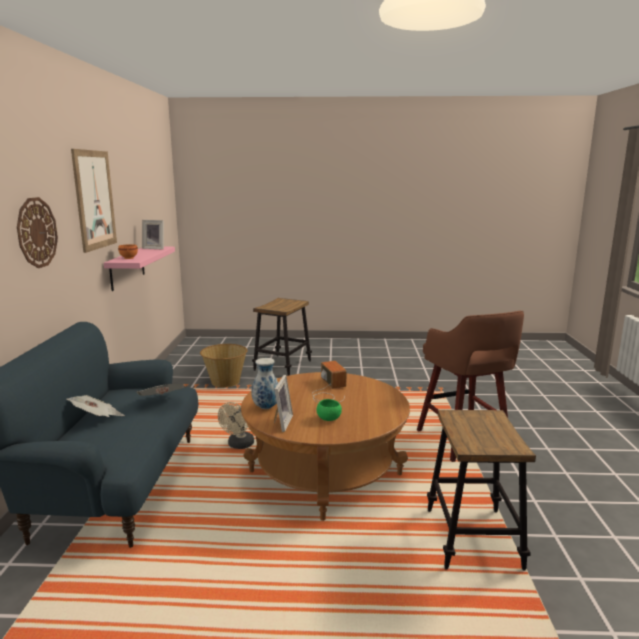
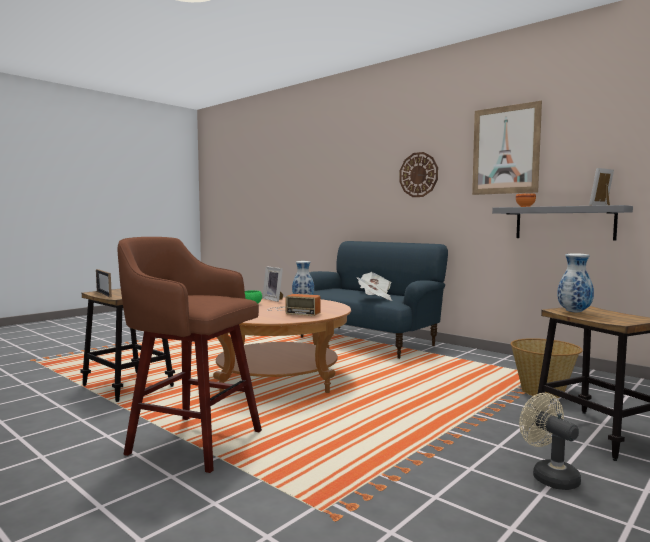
camera: 130 degrees right, 10 degrees down
pink shelf [104,247,175,291] -> grey shelf [492,205,633,241]
beige fan [218,402,254,449] -> beige fan moved to [519,393,581,490]
none -> picture frame [96,269,112,297]
none -> vase [557,253,594,312]

